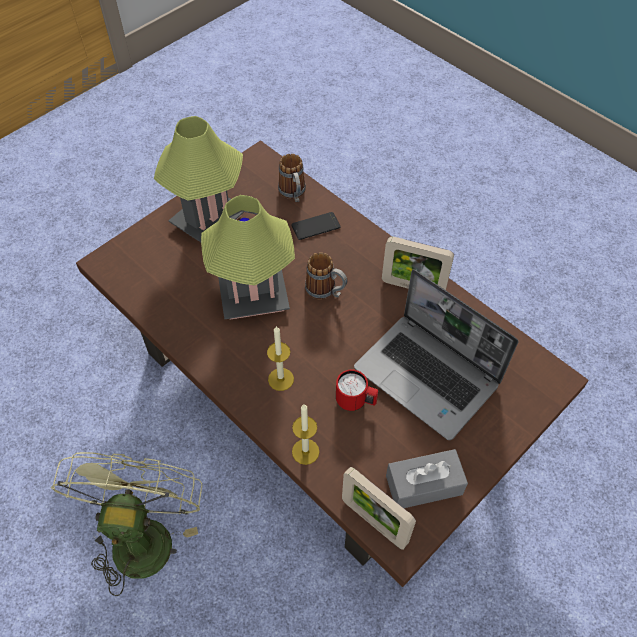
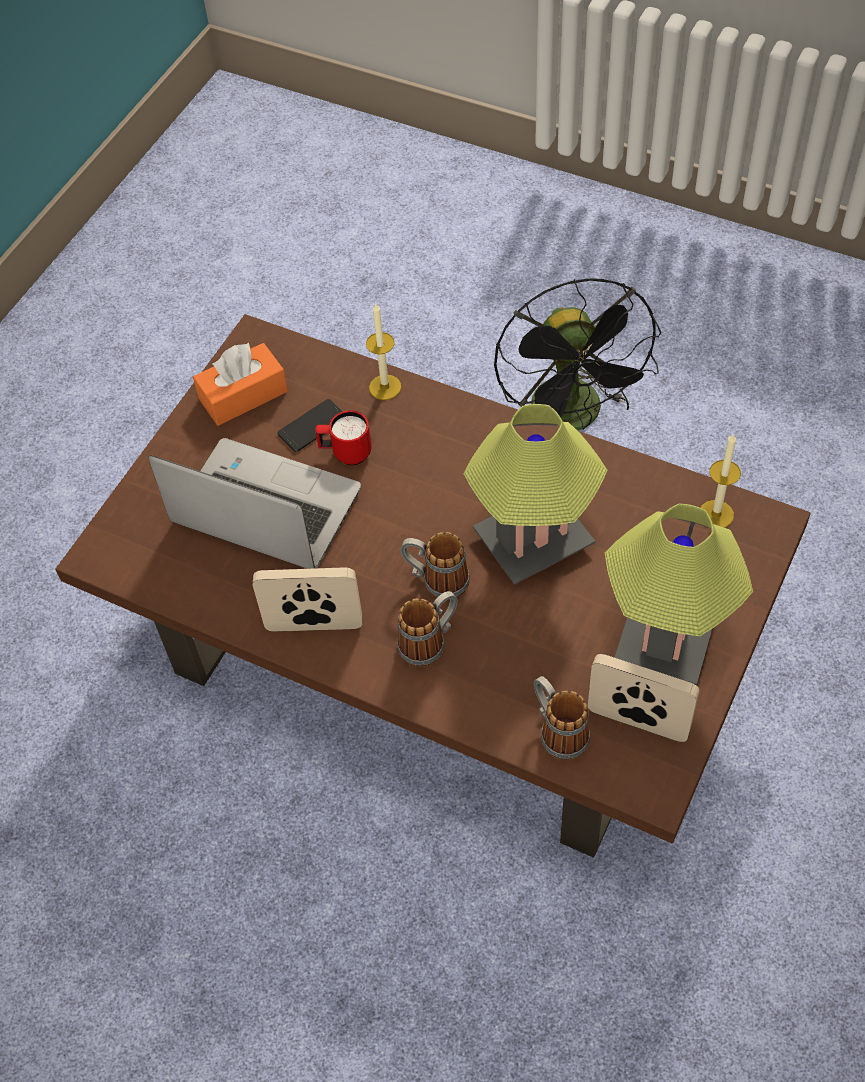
camera: 165 degrees right, 0 degrees up
green fan [51,452,202,596] -> black fan [494,279,661,431]
candle [267,326,294,391] -> candle moved to [701,433,741,528]
phone [291,212,341,240] -> phone moved to [277,399,343,452]
picture frame [342,467,416,550] -> picture frame moved to [588,654,700,742]
grey tissue box [386,449,468,508] -> orange tissue box [193,342,288,426]
none -> mug [398,591,458,667]

